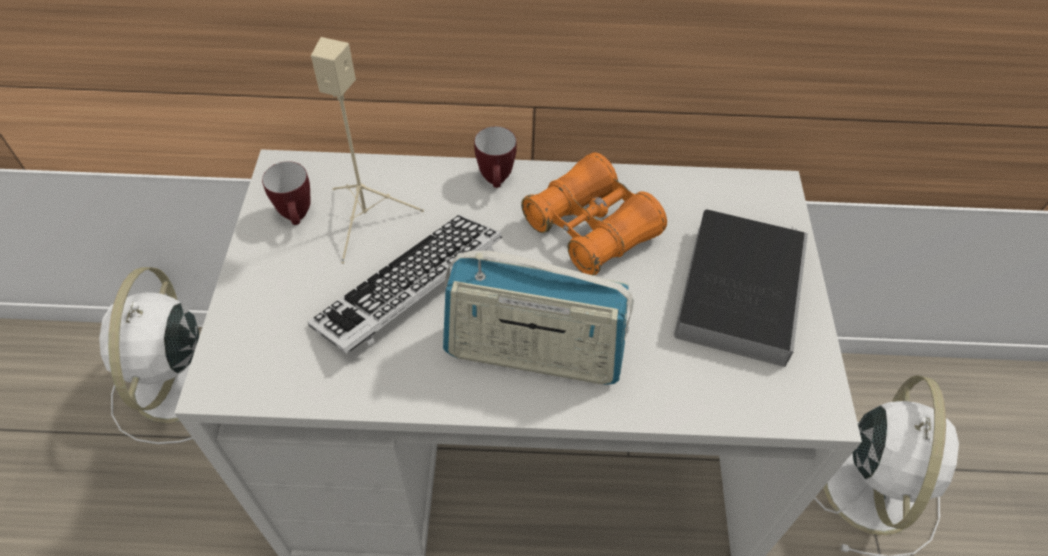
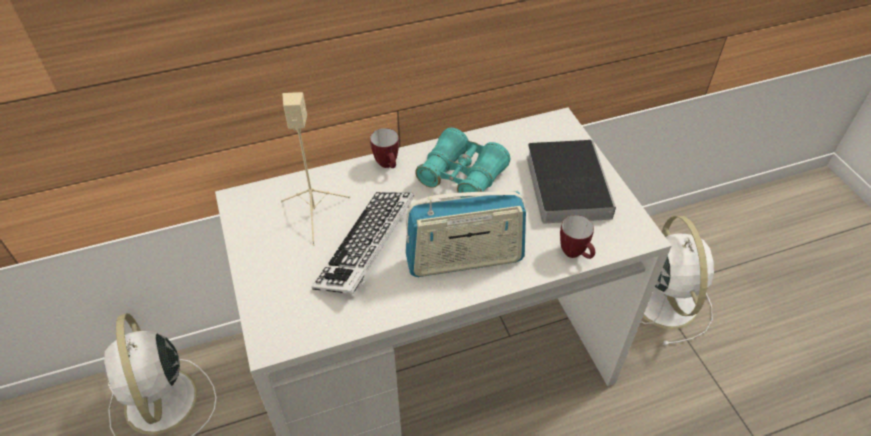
camera: 20 degrees left, 5 degrees down
mug [262,161,311,225] -> mug moved to [560,215,595,259]
orange binoculars [521,153,667,276] -> turquoise binoculars [415,128,510,198]

